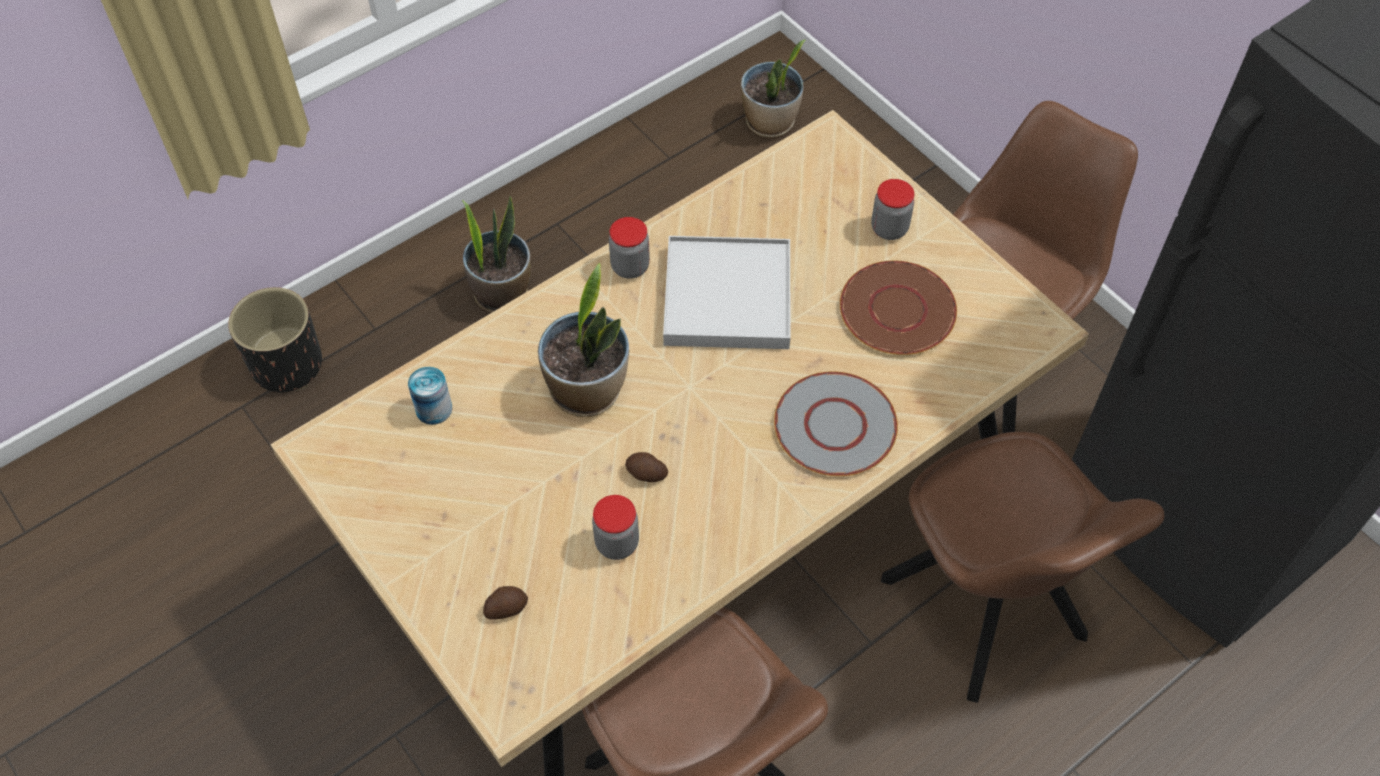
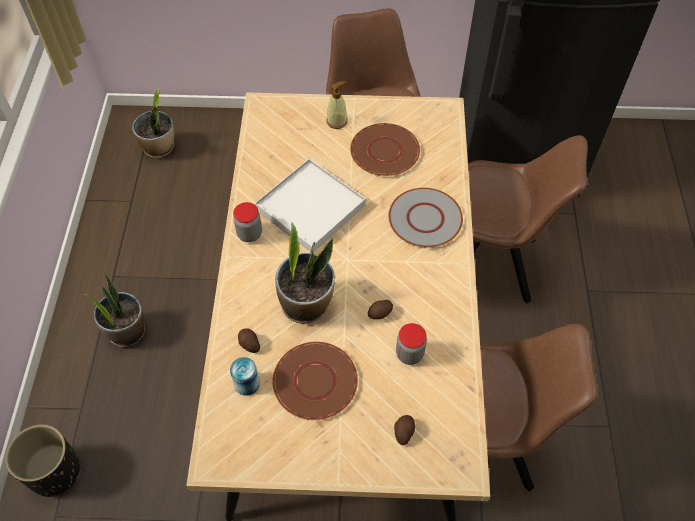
camera: 50 degrees left, 0 degrees up
jar [871,179,915,240] -> soap dispenser [327,81,348,129]
none -> potato [238,328,260,353]
none -> brown plate [273,342,358,420]

